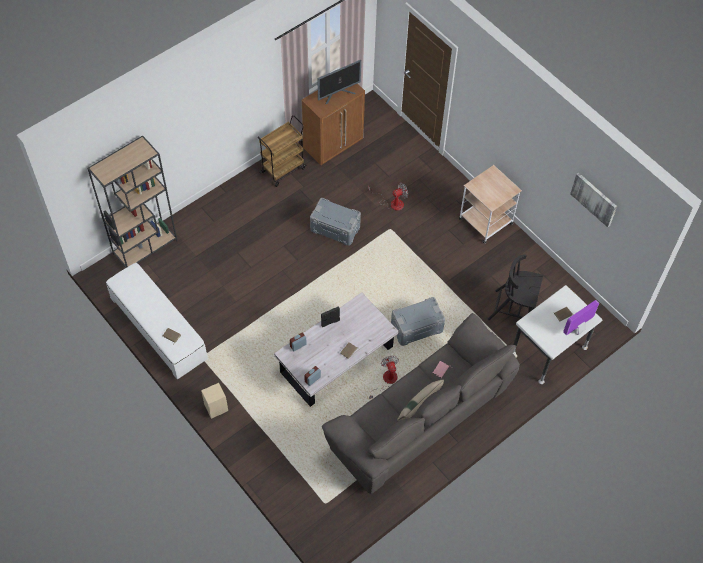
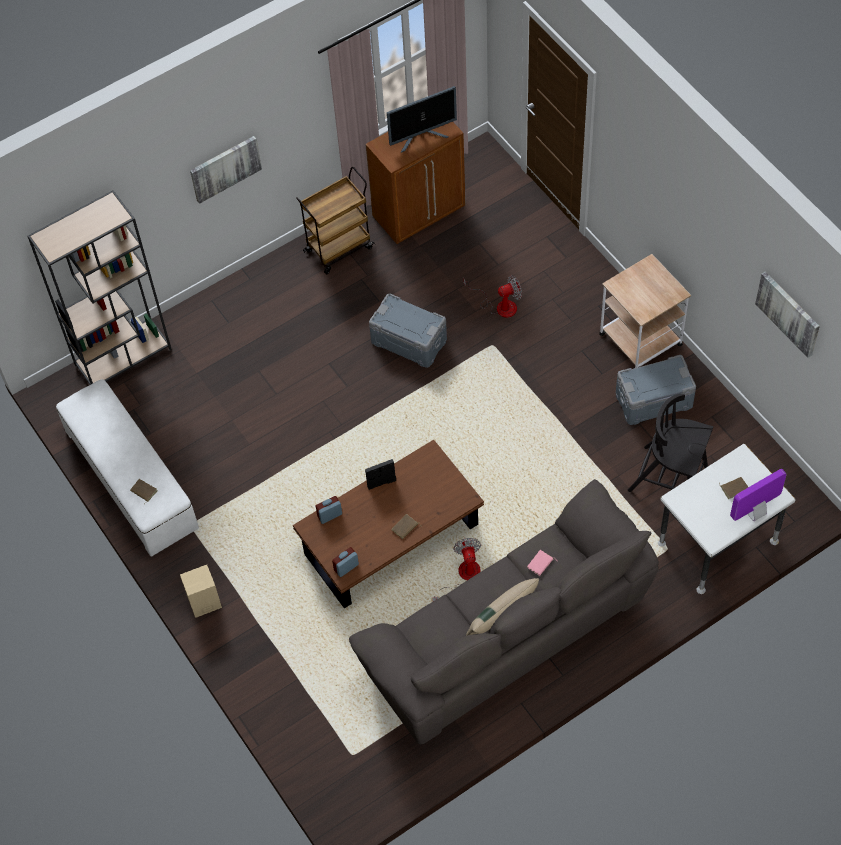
camera: 10 degrees right, 0 degrees up
white coffee table [274,292,399,407] -> brown coffee table [293,440,484,608]
grey storage box [391,297,445,346] -> grey storage box moved to [616,355,696,425]
none -> picture [190,136,262,204]

